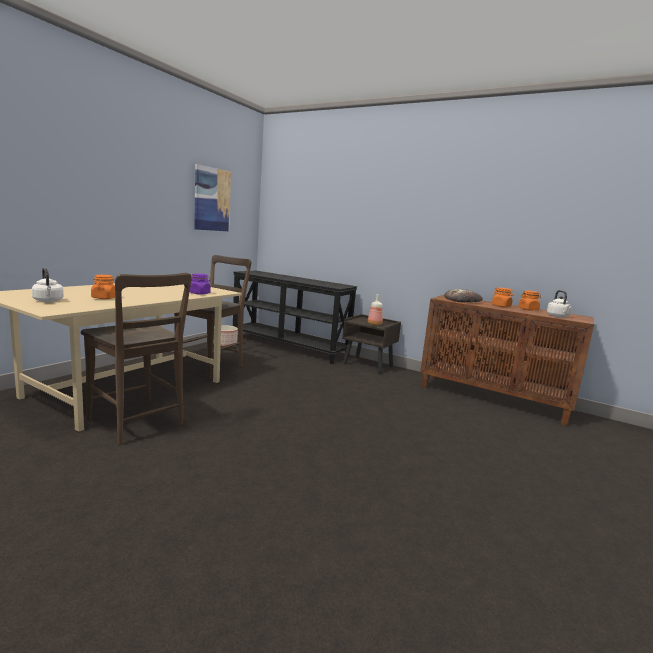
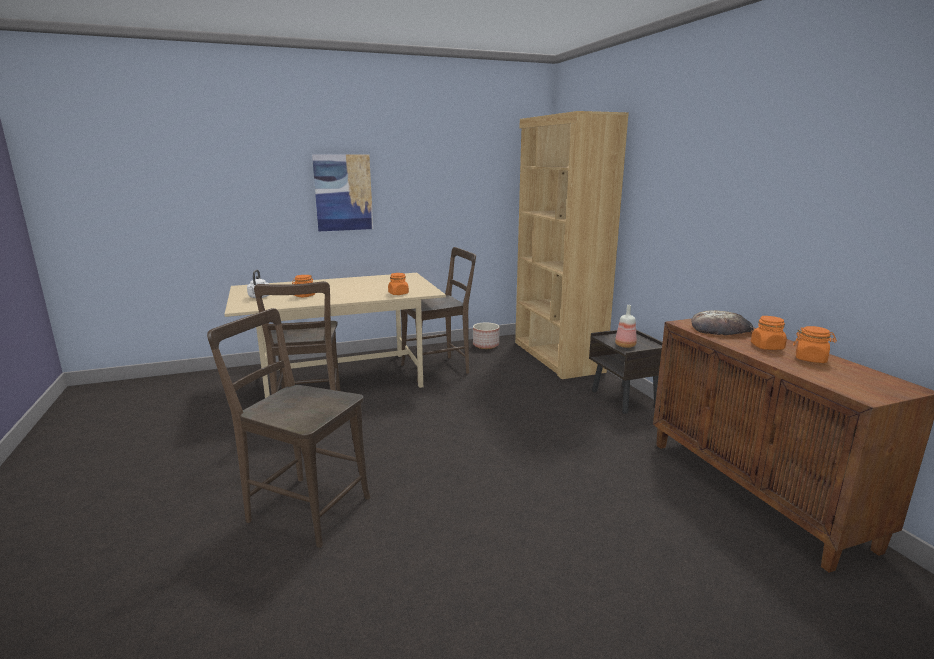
camera: 40 degrees right, 5 degrees up
purple jar [190,273,211,295] -> orange jar [388,273,409,295]
picture [194,164,231,231] -> picture moved to [312,154,373,231]
black console table [233,270,357,364] -> brown bookcase [515,111,629,379]
white kettle [547,290,572,317] -> none
none -> brown chair [207,308,371,548]

